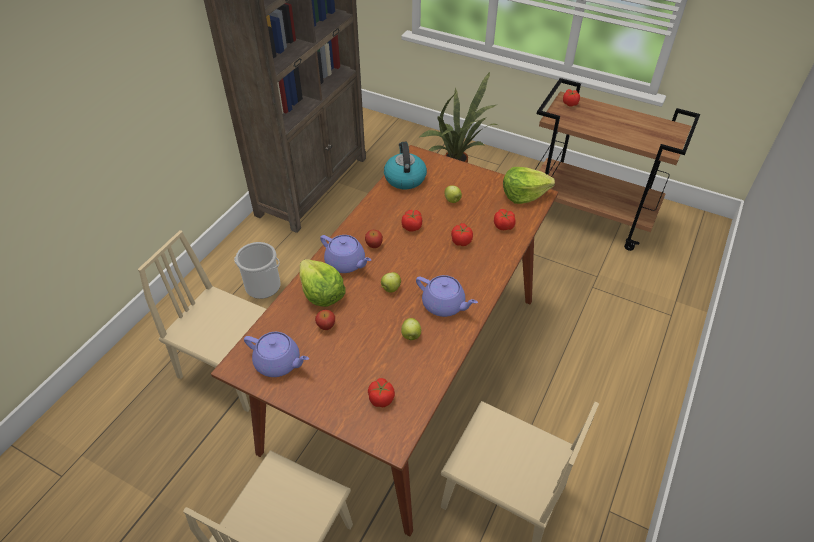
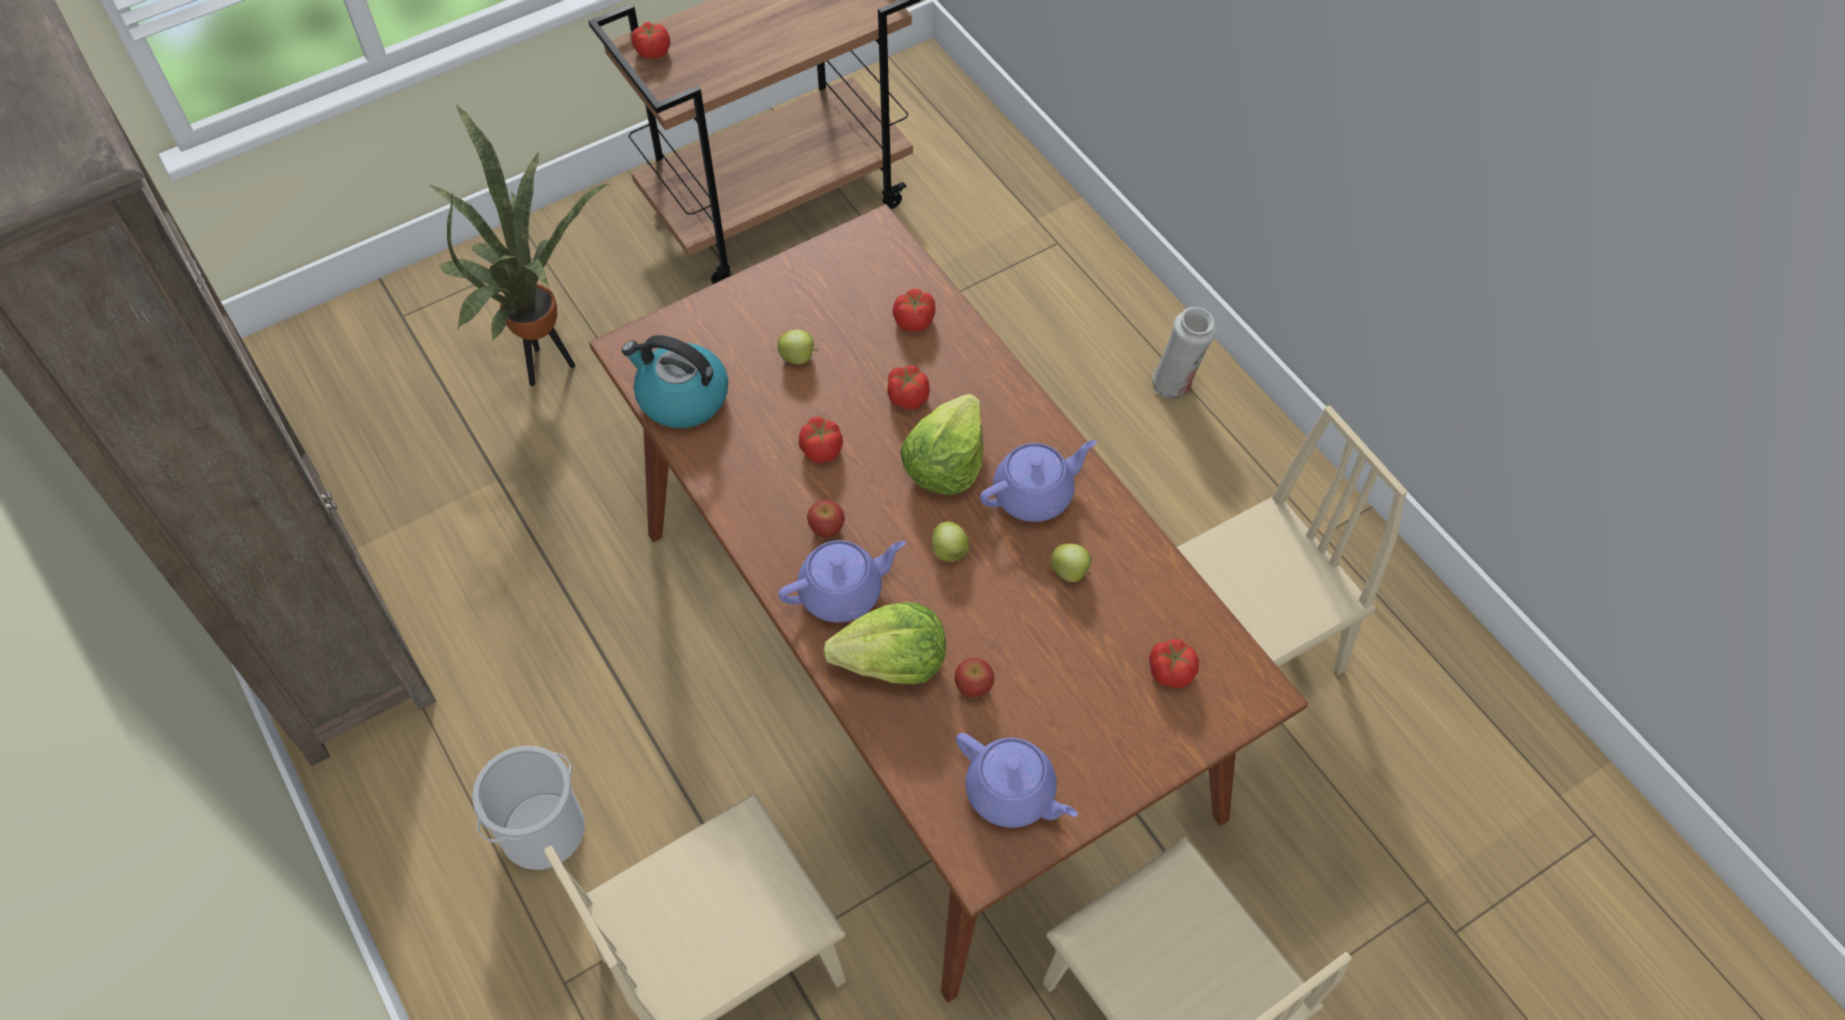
camera: 60 degrees left, 10 degrees up
purple teapot [244,332,309,377] -> purple teapot turned 75 degrees clockwise [956,733,1078,828]
lettuce [503,167,555,204] -> lettuce moved to [900,394,984,495]
none -> white vase [1152,307,1216,399]

